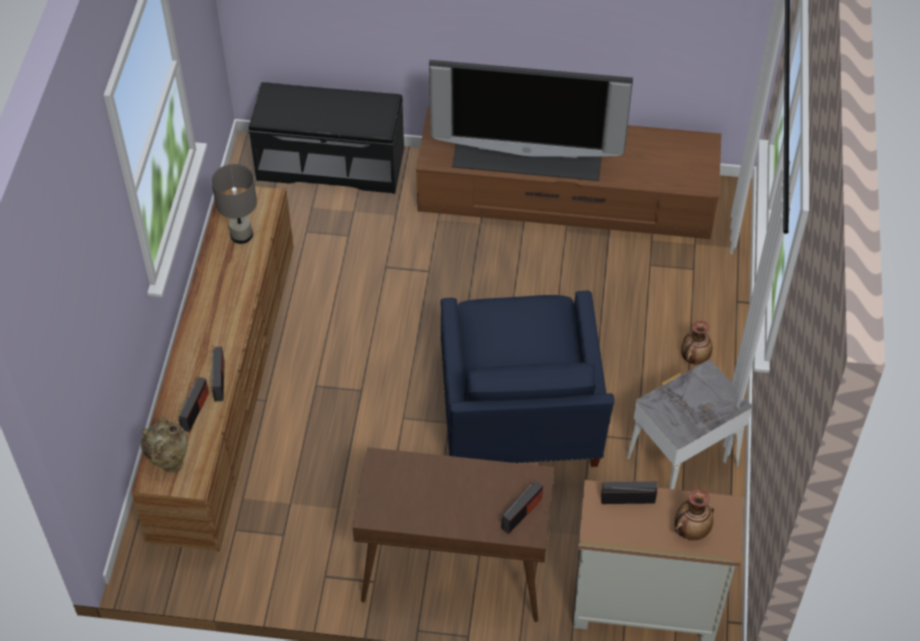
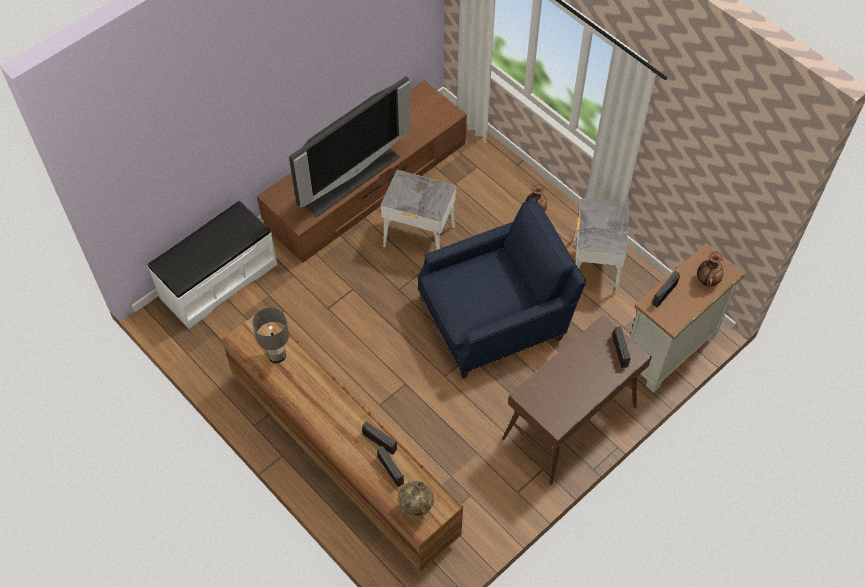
camera: 50 degrees left, 5 degrees up
black bench [248,82,404,194] -> white bench [148,201,277,329]
blue armchair [440,291,614,467] -> blue armchair turned 60 degrees counterclockwise [418,197,586,379]
none -> side table [381,170,456,250]

